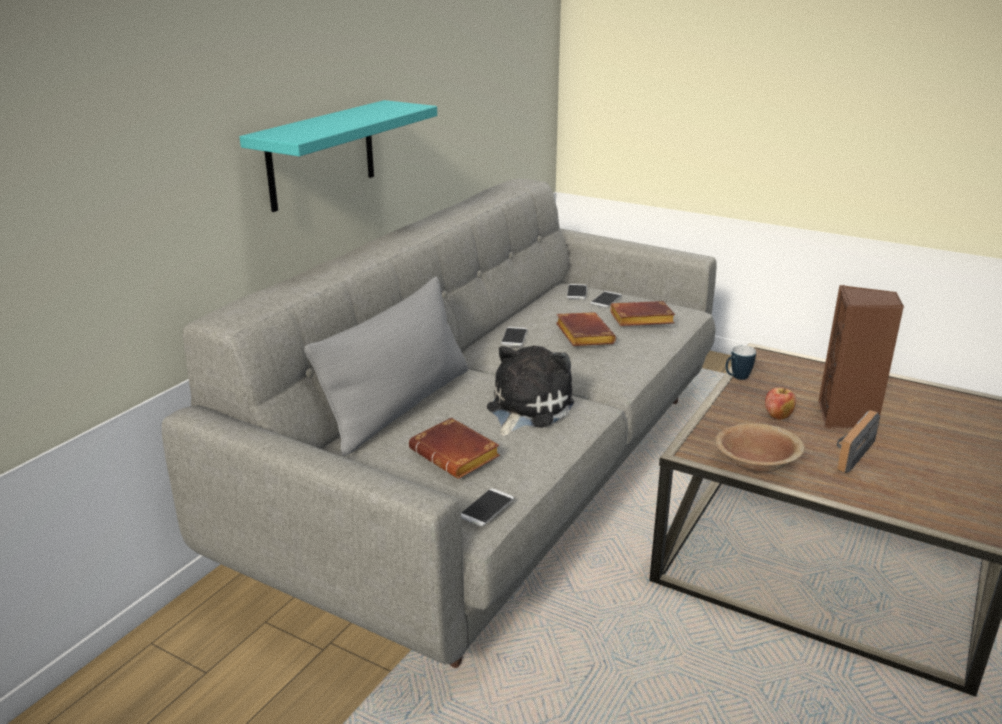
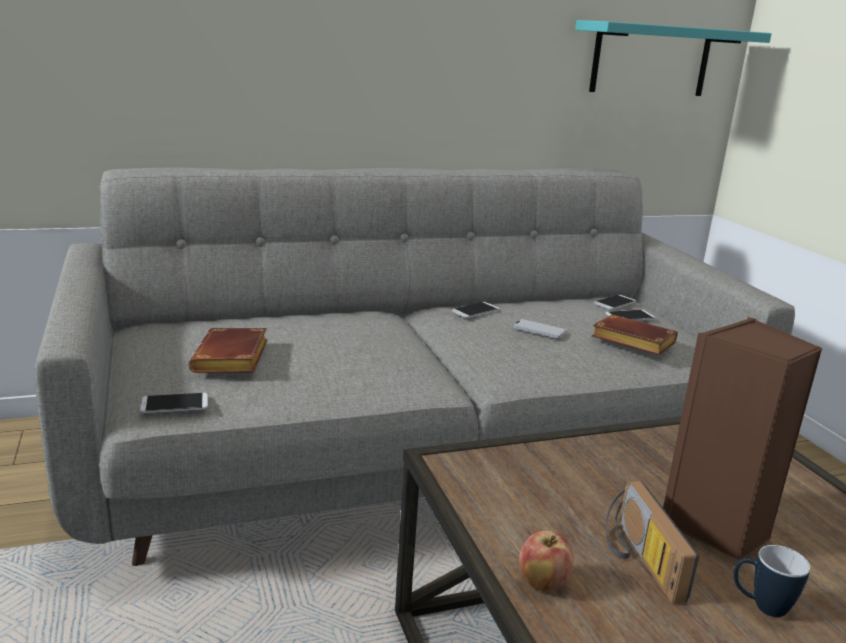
camera: 40 degrees right, 5 degrees down
turquoise shelf [240,100,437,212] -> turquoise shelf moved to [575,20,772,96]
grey pillow [304,277,468,456] -> none
plush toy [487,346,574,437] -> none
brown book [556,312,616,346] -> phone [513,319,567,338]
brown bowl [715,423,805,473] -> none
mug [726,345,756,380] -> mug moved to [733,545,810,617]
apple [765,387,796,420] -> apple moved to [519,530,574,591]
radio [837,410,880,473] -> radio turned 90 degrees counterclockwise [606,481,699,604]

